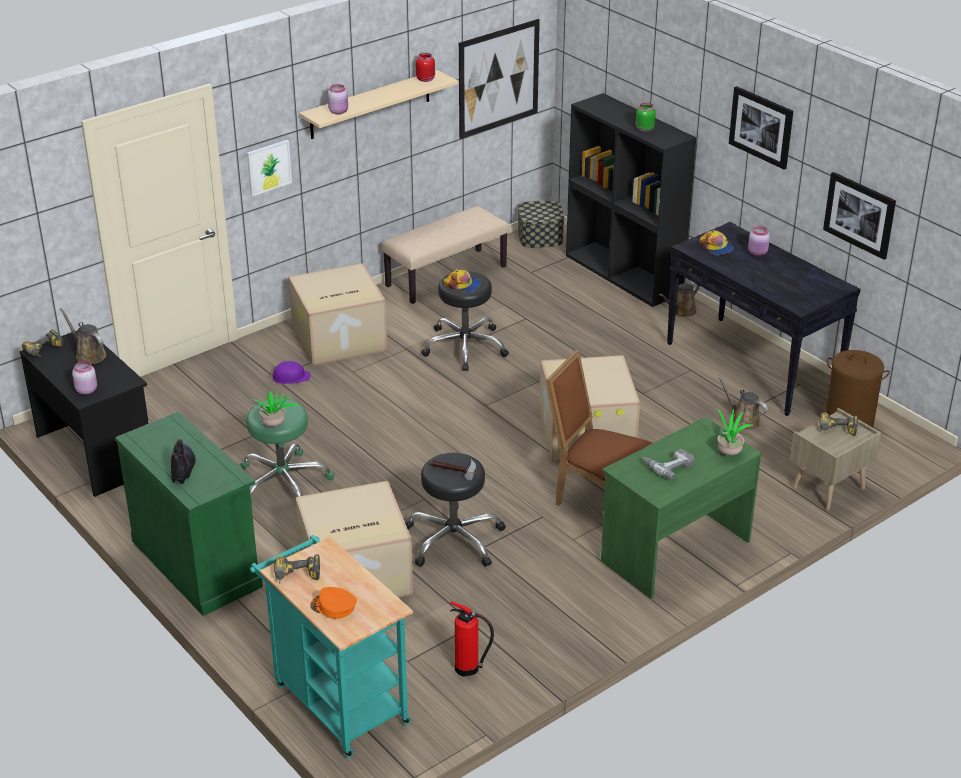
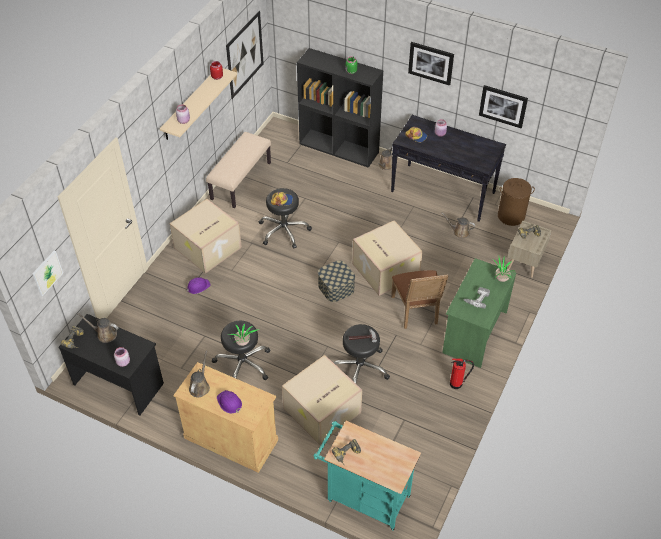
camera: 25 degrees left, 15 degrees up
green cabinet [115,411,263,616] -> beige cabinet [173,362,278,473]
boot [171,439,196,484] -> purple hard hat [217,390,242,413]
green stool [240,399,335,504] -> black stool [212,321,271,380]
picture [247,140,292,196] -> picture moved to [32,251,63,296]
orange cap [310,587,357,619] -> none
fire extinguisher [450,601,494,677] -> fire extinguisher moved to [450,359,474,389]
storage box [518,201,564,248] -> storage box moved to [318,261,355,302]
brown chair [546,350,652,506] -> brown chair turned 105 degrees counterclockwise [391,270,448,329]
none -> brown watering can [189,350,210,397]

